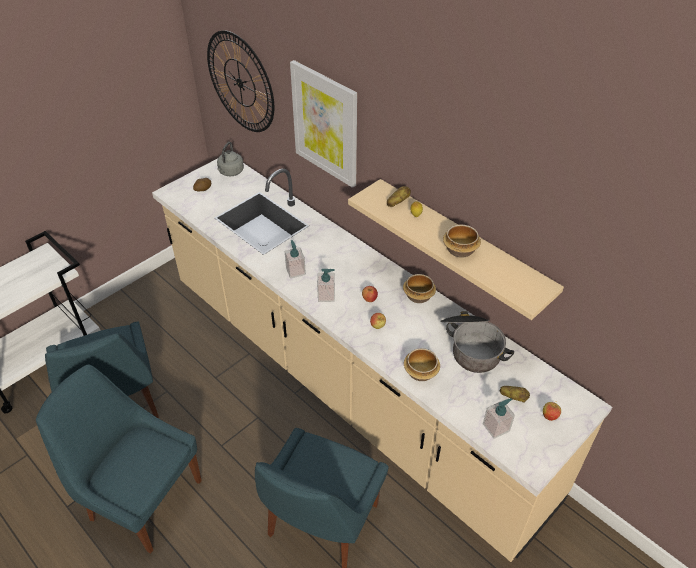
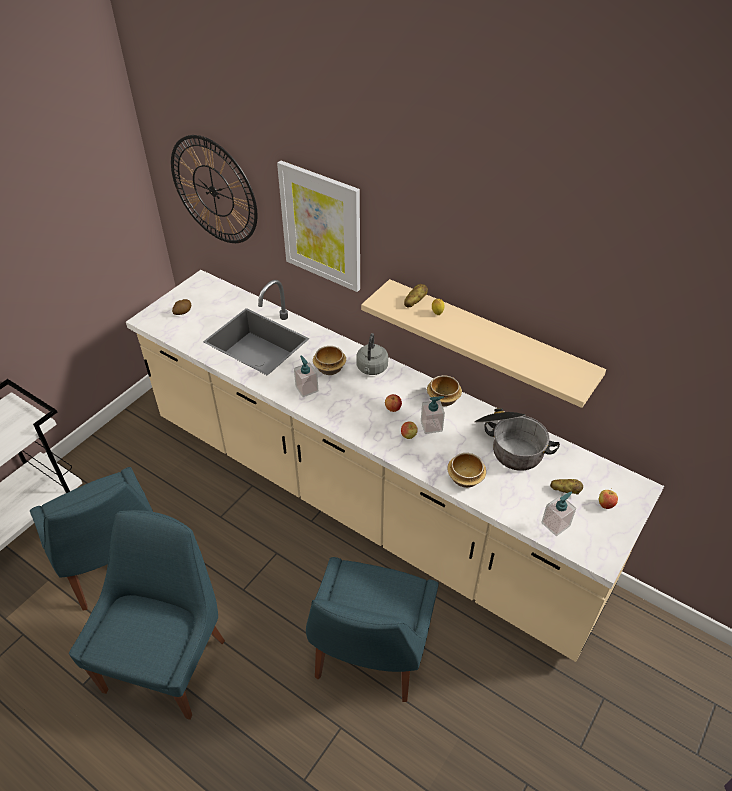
camera: 10 degrees left, 0 degrees up
blue chair [36,364,202,554] -> blue chair turned 90 degrees clockwise [69,510,225,720]
grey kettle [217,142,244,176] -> grey kettle moved to [357,333,388,375]
soap dispenser [317,269,335,302] -> soap dispenser moved to [421,396,445,434]
bowl [443,225,481,258] -> bowl moved to [313,346,346,375]

